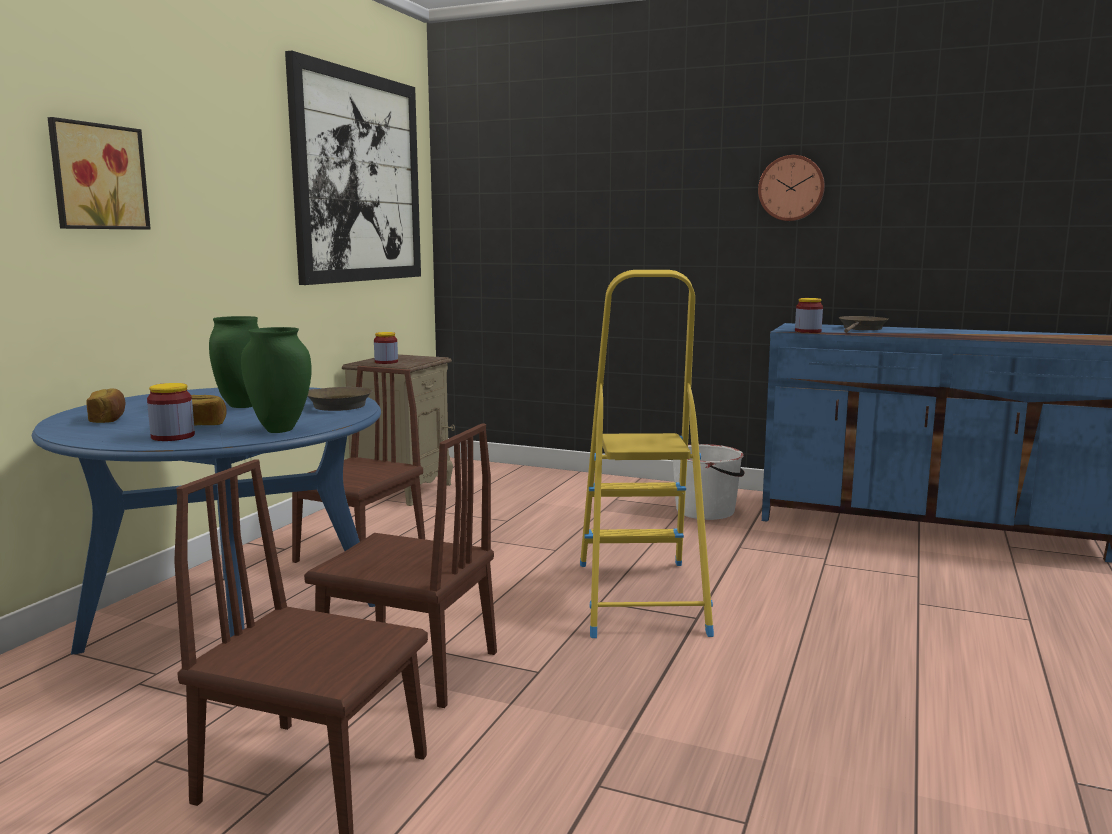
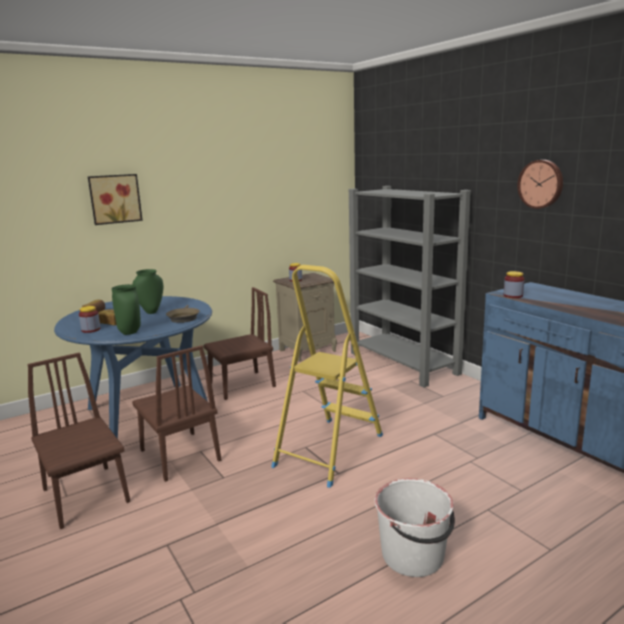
camera: 35 degrees right, 5 degrees up
picture [285,51,421,285] -> none
white bucket [673,444,745,520] -> white bucket moved to [375,478,455,577]
brown frying pan [839,316,889,333] -> none
none -> grey bookcase [349,186,471,388]

